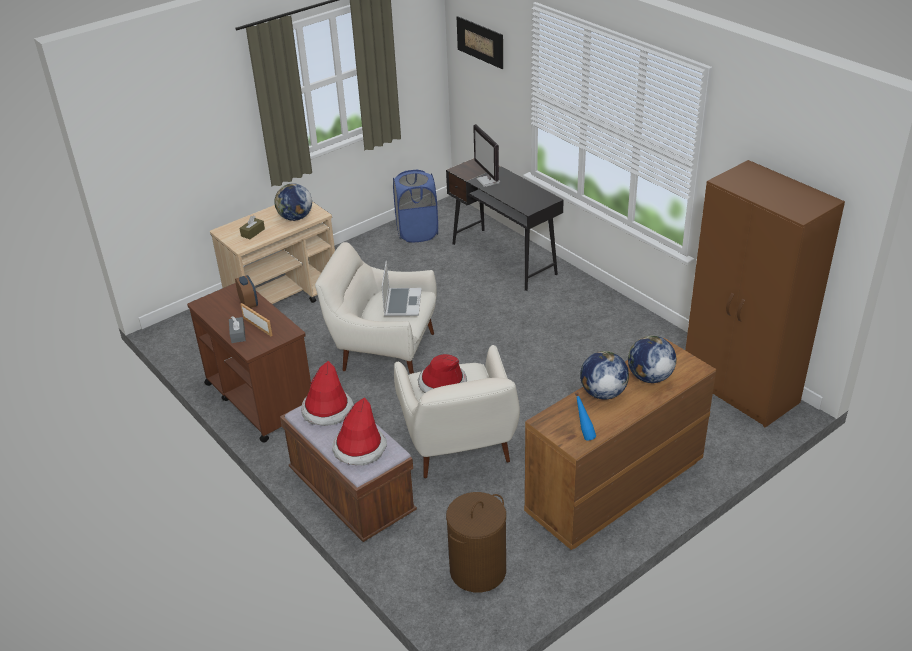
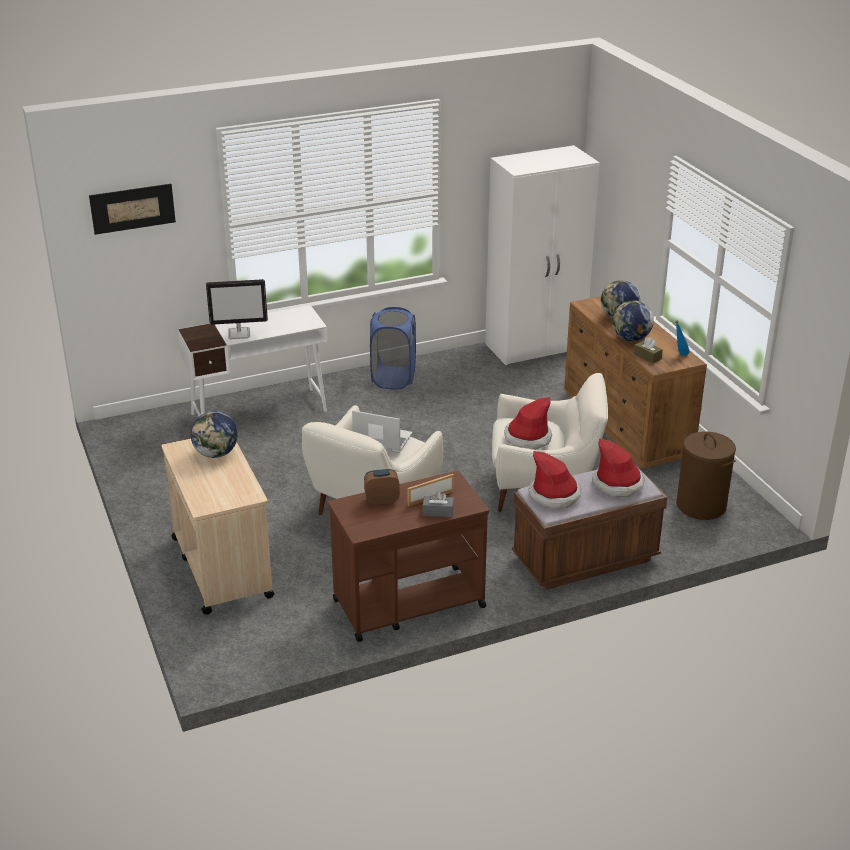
camera: 75 degrees left, 5 degrees down
brown tissue box [240,216,265,239] -> brown tissue box moved to [634,337,663,363]
blue laundry basket [393,169,438,243] -> blue laundry basket moved to [370,307,416,389]
black desk [446,158,564,291] -> white desk [178,305,328,416]
brown wardrobe [685,160,845,428] -> white wardrobe [485,145,600,365]

